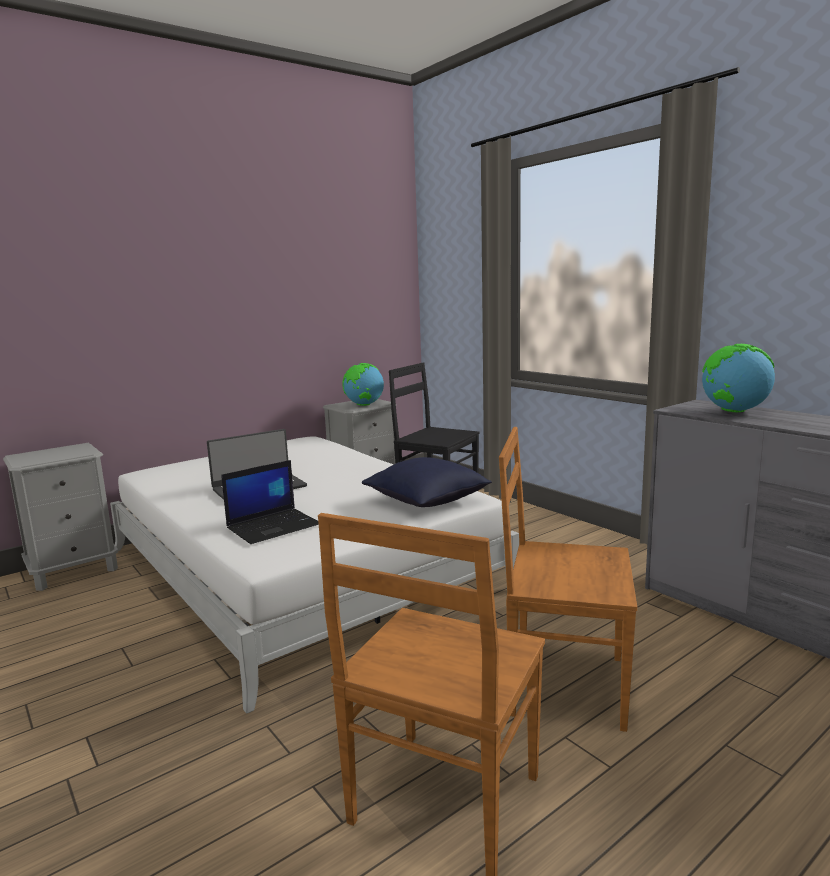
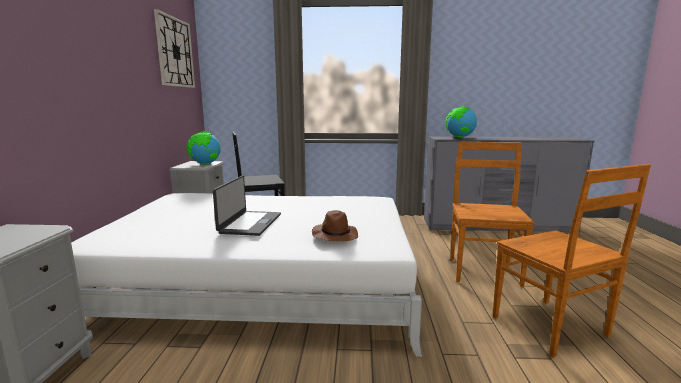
camera: 50 degrees left, 0 degrees up
laptop [221,460,319,544] -> brown hat [312,210,358,241]
blue pillow [362,457,492,507] -> none
brown chair [499,427,637,732] -> brown chair turned 135 degrees clockwise [450,142,535,287]
none -> wall clock [154,9,195,88]

